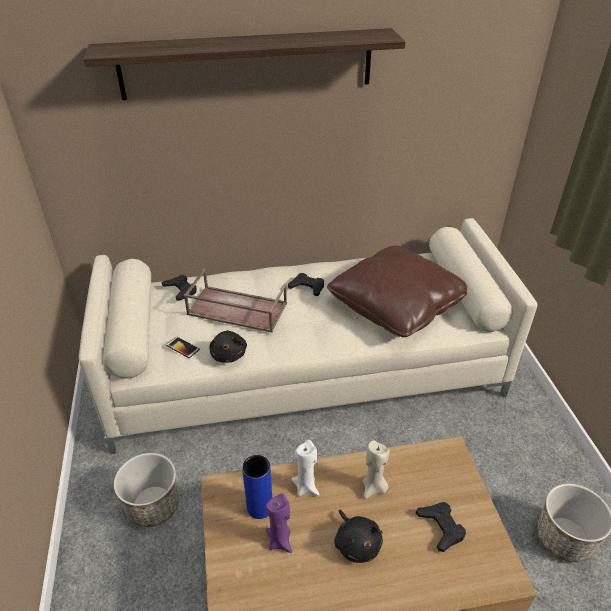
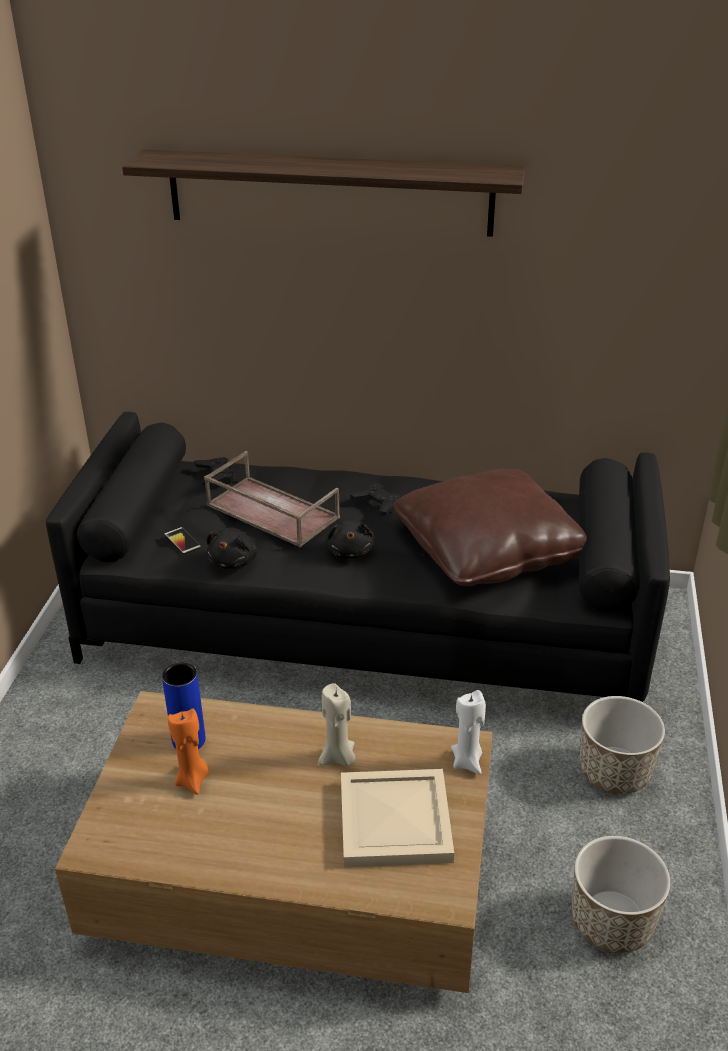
camera: 20 degrees right, 5 degrees down
beige sofa [79,218,538,454] -> black sofa [46,412,670,702]
planter [114,453,179,527] -> planter moved to [579,696,665,794]
purple candle [266,493,292,553] -> orange candle [168,709,209,795]
white candle [291,440,320,496] -> white candle moved to [451,690,486,775]
black plush toy [334,510,383,563] -> black plush toy moved to [326,518,375,559]
black game controller [416,502,466,552] -> beige tray [341,769,454,868]

